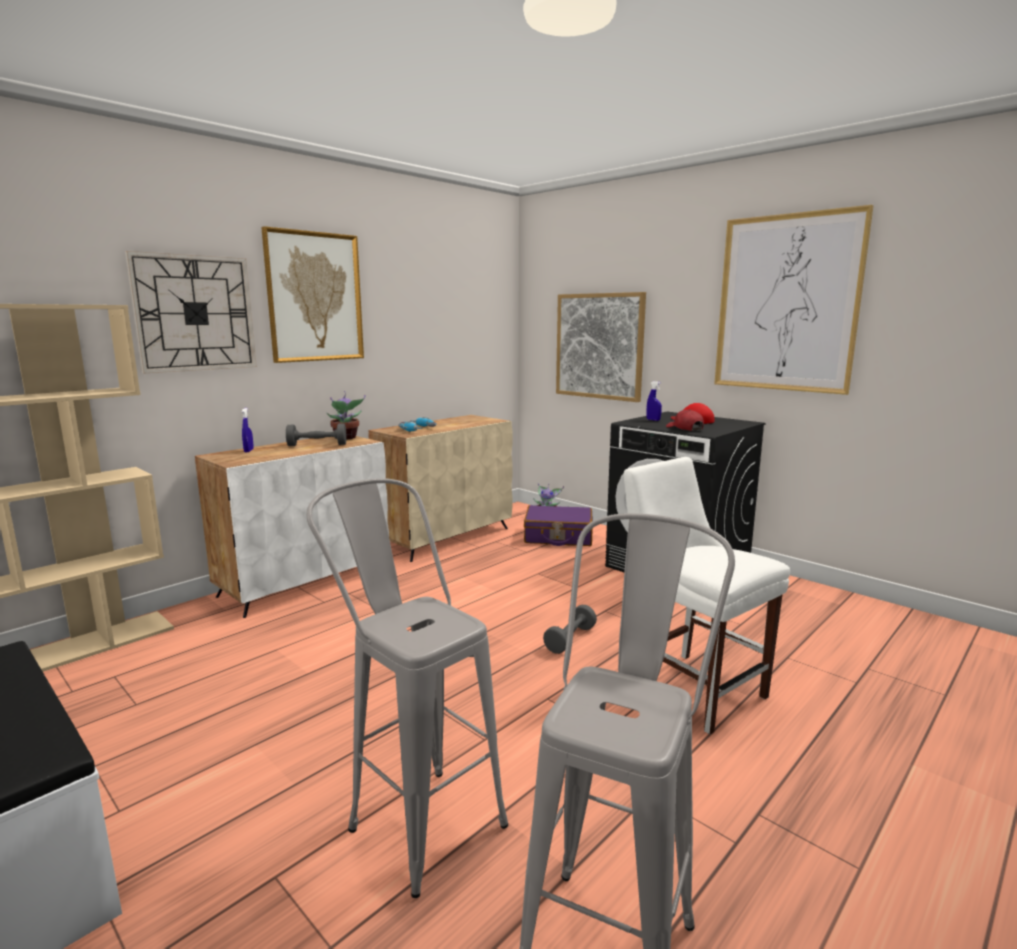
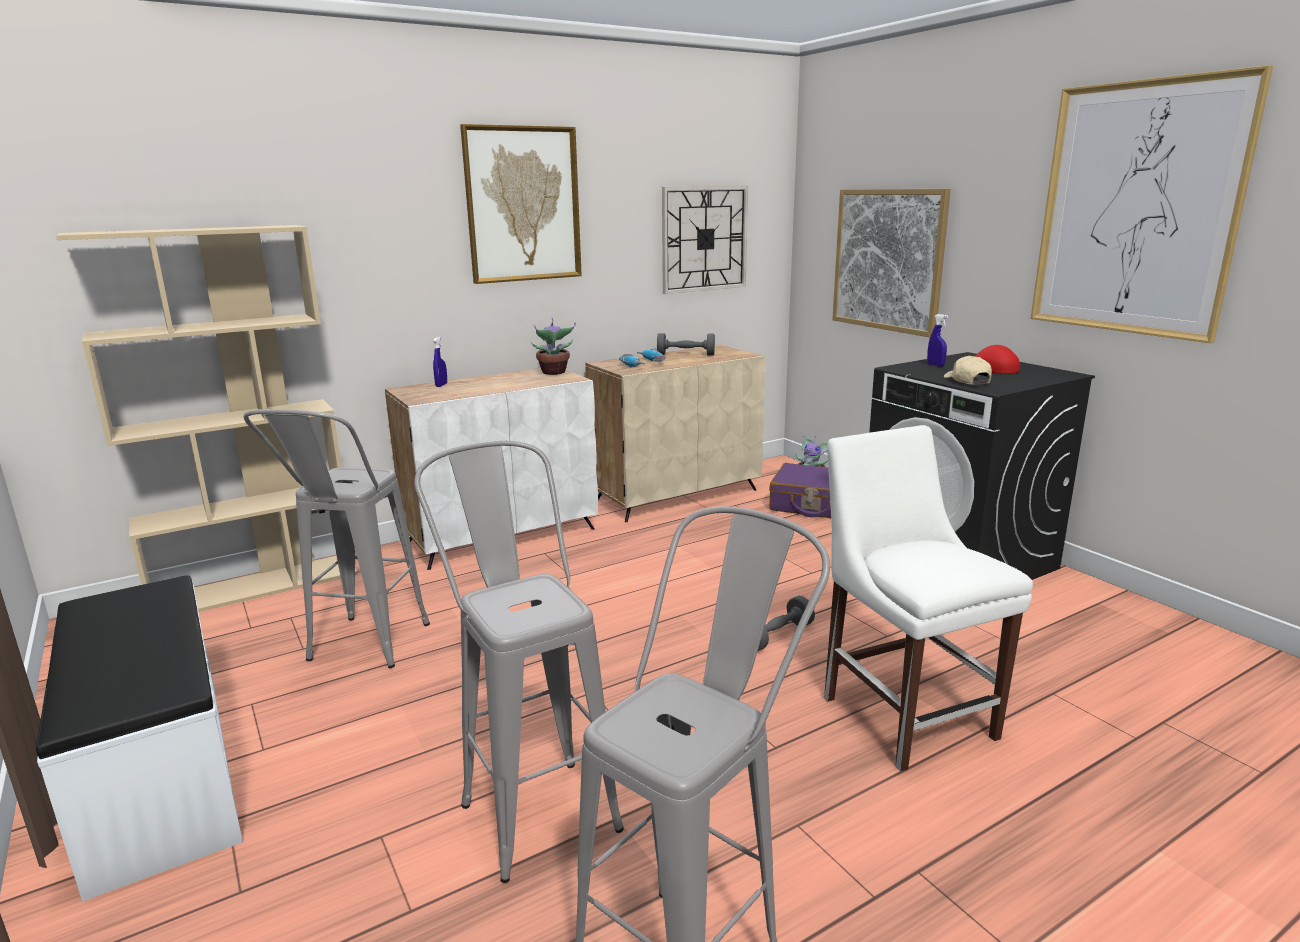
camera: 15 degrees right, 5 degrees up
wall clock [125,251,257,373] -> wall clock moved to [662,186,748,294]
grey dumbbell [286,423,346,446] -> grey dumbbell moved to [657,333,715,356]
red cap [666,409,704,431] -> beige cap [944,356,992,385]
none -> grey stool [244,409,430,668]

